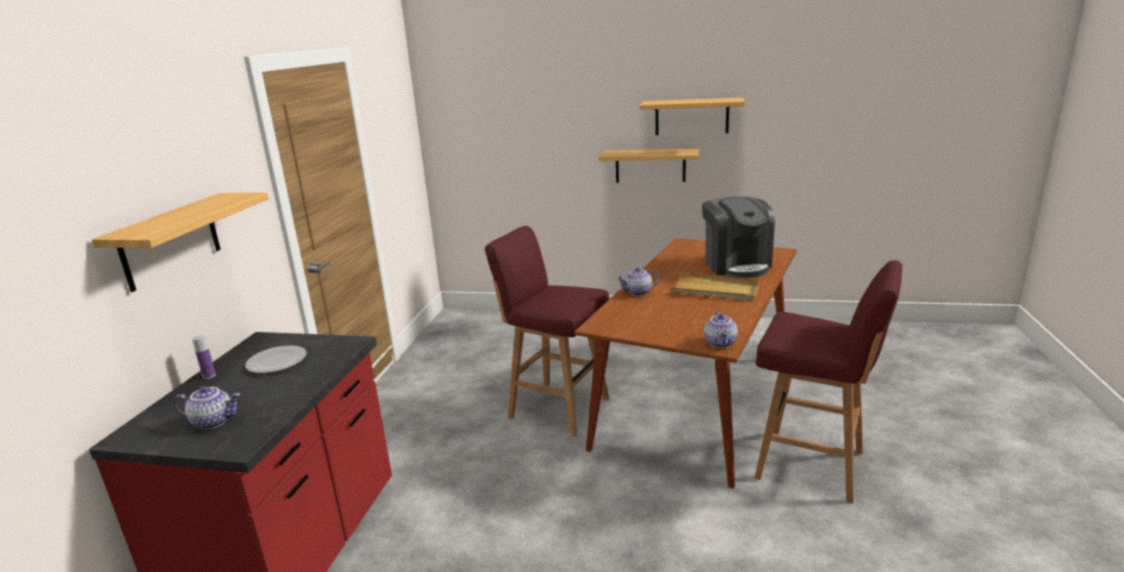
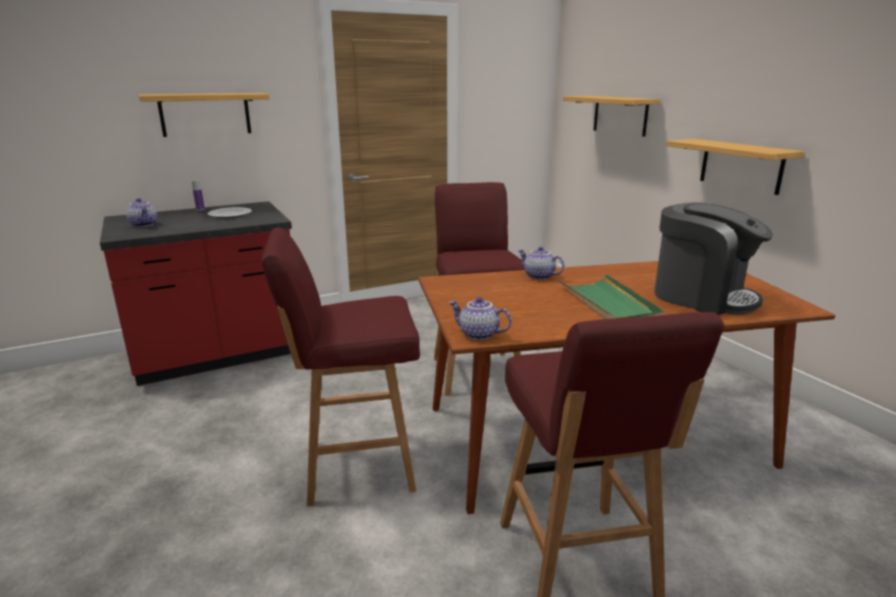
camera: 50 degrees right, 0 degrees up
shelf [640,97,745,135] -> shelf moved to [563,96,660,137]
beige tray [670,272,759,301] -> green tray [558,274,664,319]
coffee machine [702,196,775,278] -> coffee machine turned 90 degrees counterclockwise [654,202,773,315]
teapot [704,311,738,348] -> teapot turned 60 degrees clockwise [449,297,512,340]
none -> red stool [262,228,420,506]

